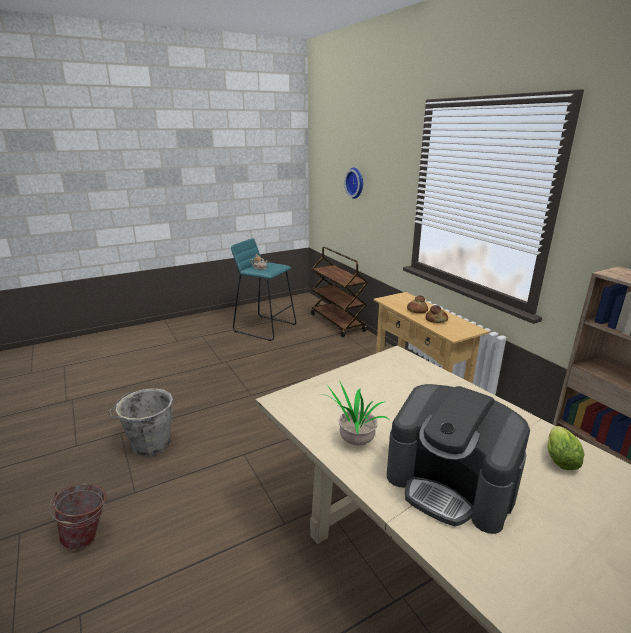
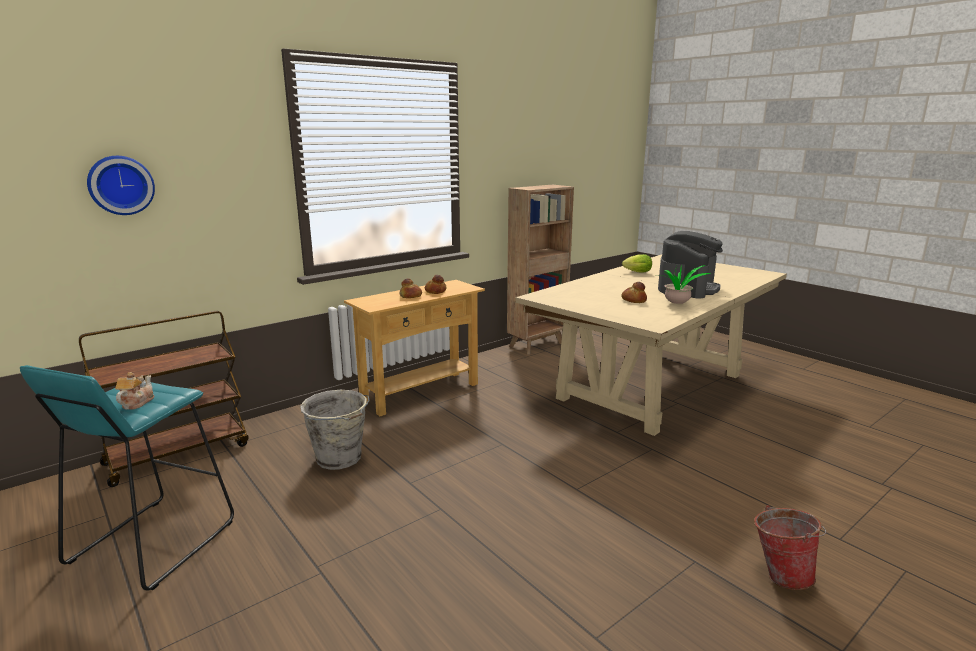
camera: 100 degrees left, 5 degrees down
grey bucket [108,388,173,457] -> grey bucket moved to [300,390,370,470]
none -> bread [621,282,647,303]

